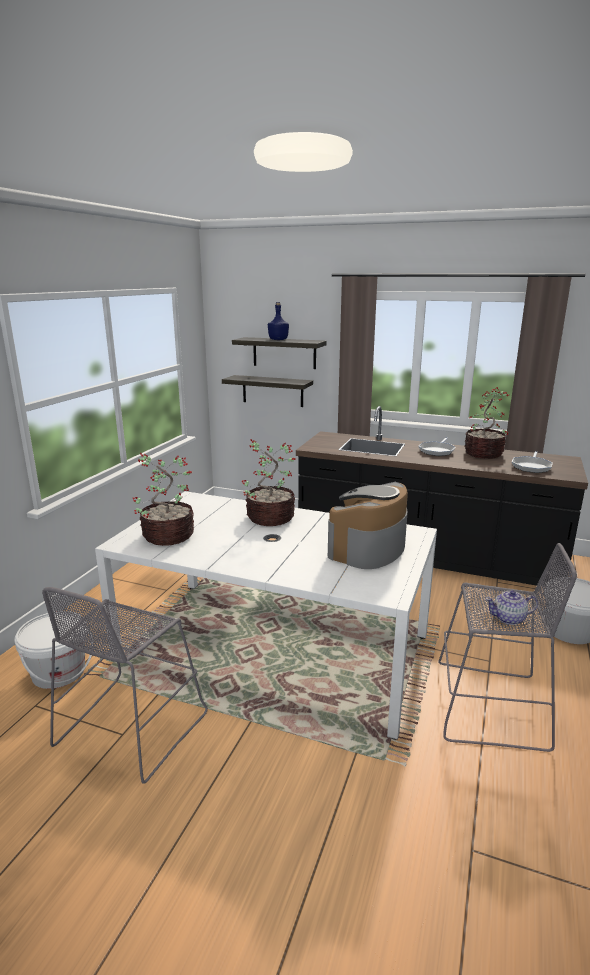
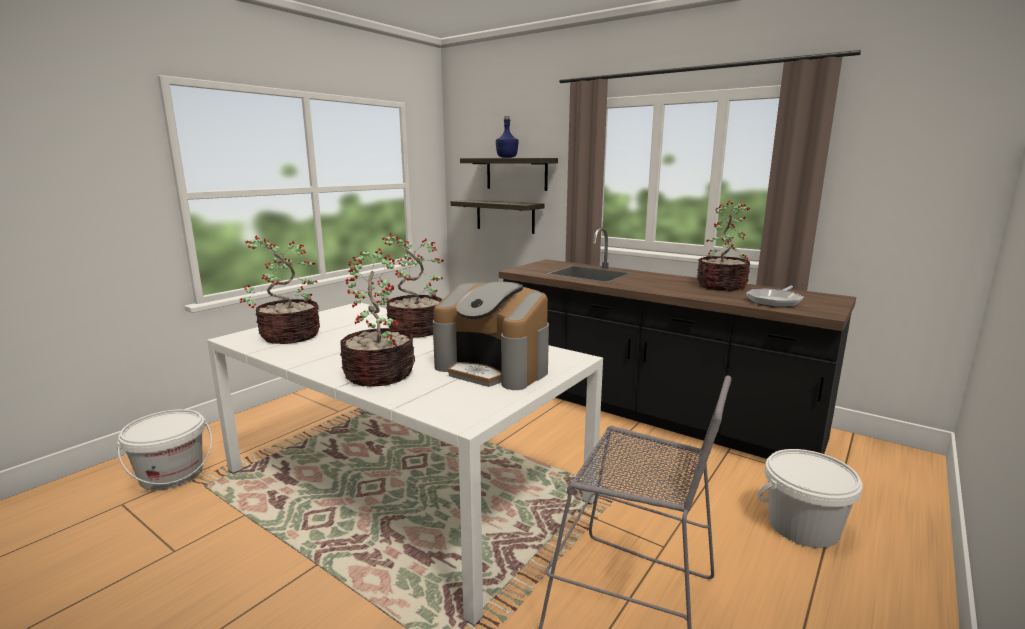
camera: 15 degrees right, 5 degrees down
grey stool [42,587,208,784] -> none
coffee machine [328,482,408,569] -> coffee machine turned 105 degrees counterclockwise [433,281,549,390]
frying pan [419,437,455,456] -> none
teapot [485,590,538,625] -> none
none -> potted plant [340,248,415,387]

